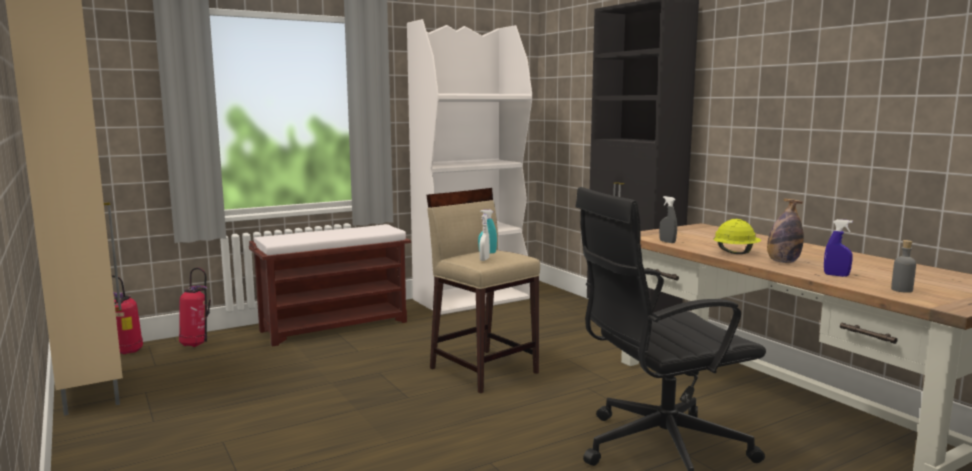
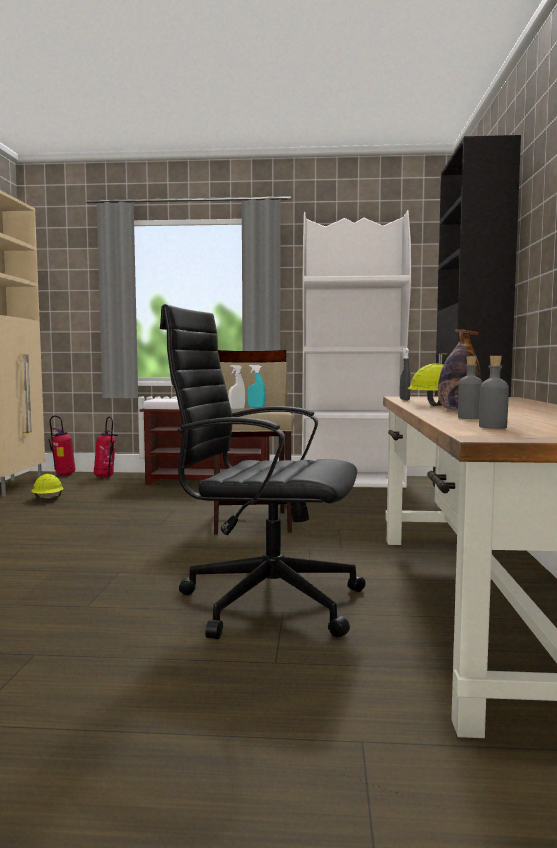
camera: 35 degrees right, 5 degrees down
blue spray bottle [824,219,853,277] -> grey bottle [458,356,483,419]
none -> yellow hard hat [31,474,64,499]

